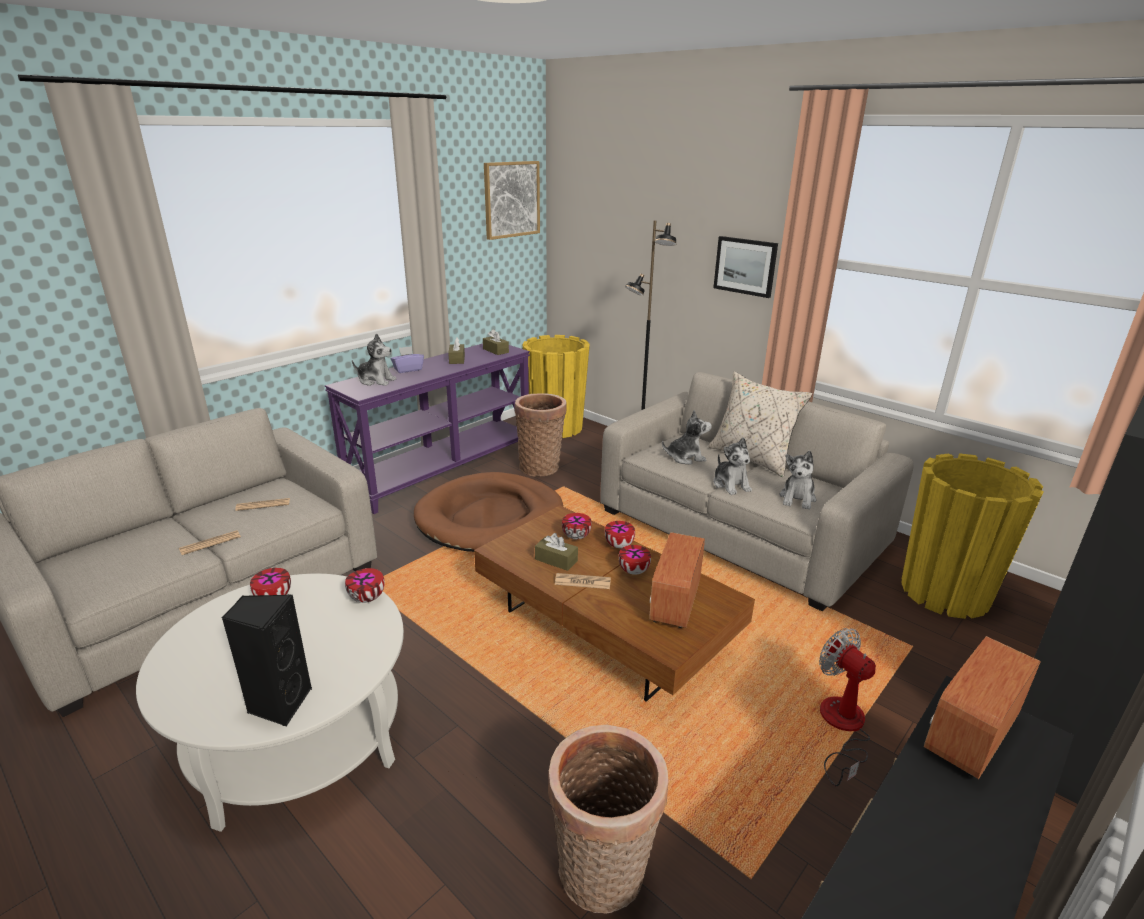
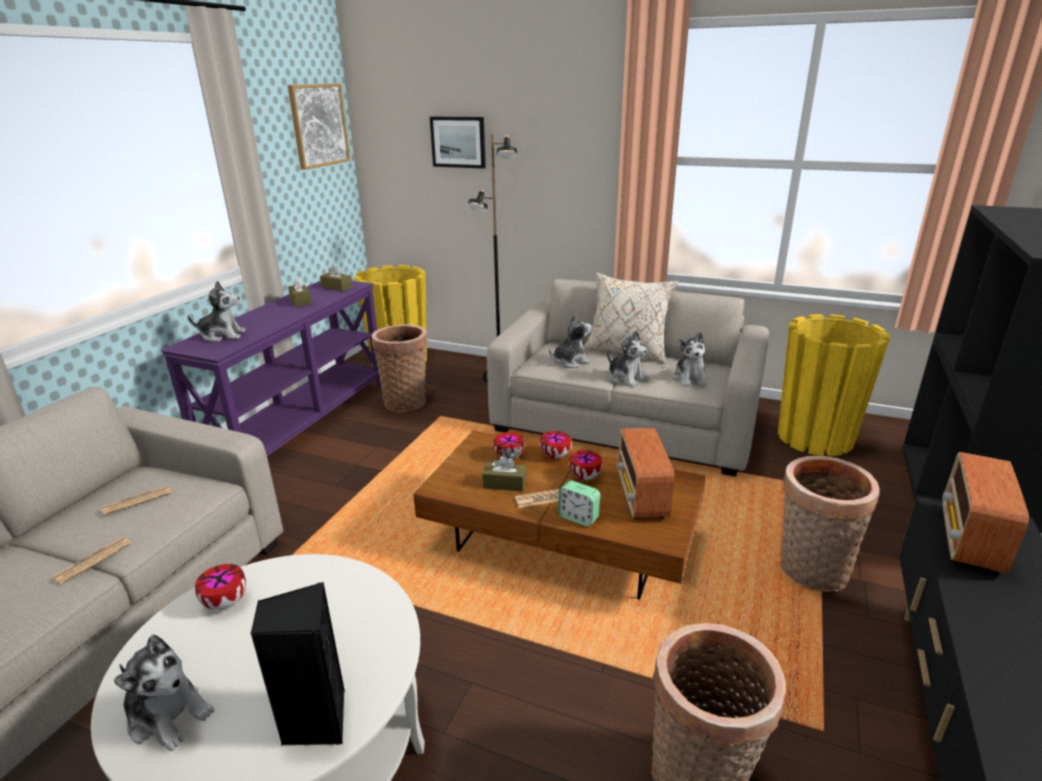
camera: 20 degrees left, 0 degrees up
bowl [345,568,385,603] -> none
purple tissue box [391,346,424,373] -> none
brown dog bed [414,472,563,552] -> none
picture [713,236,778,298] -> picture moved to [430,117,486,169]
fan [819,628,876,787] -> basket [781,456,879,592]
none -> plush toy [114,634,214,751]
none -> alarm clock [558,481,601,526]

